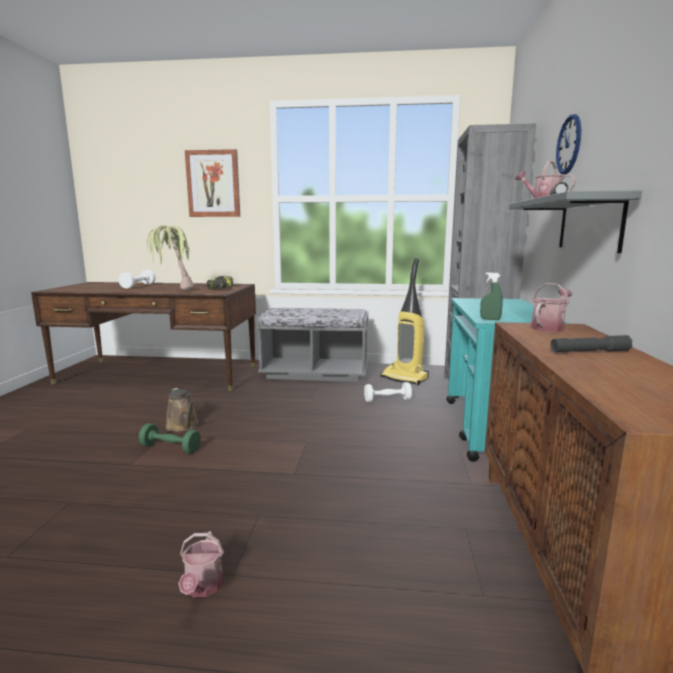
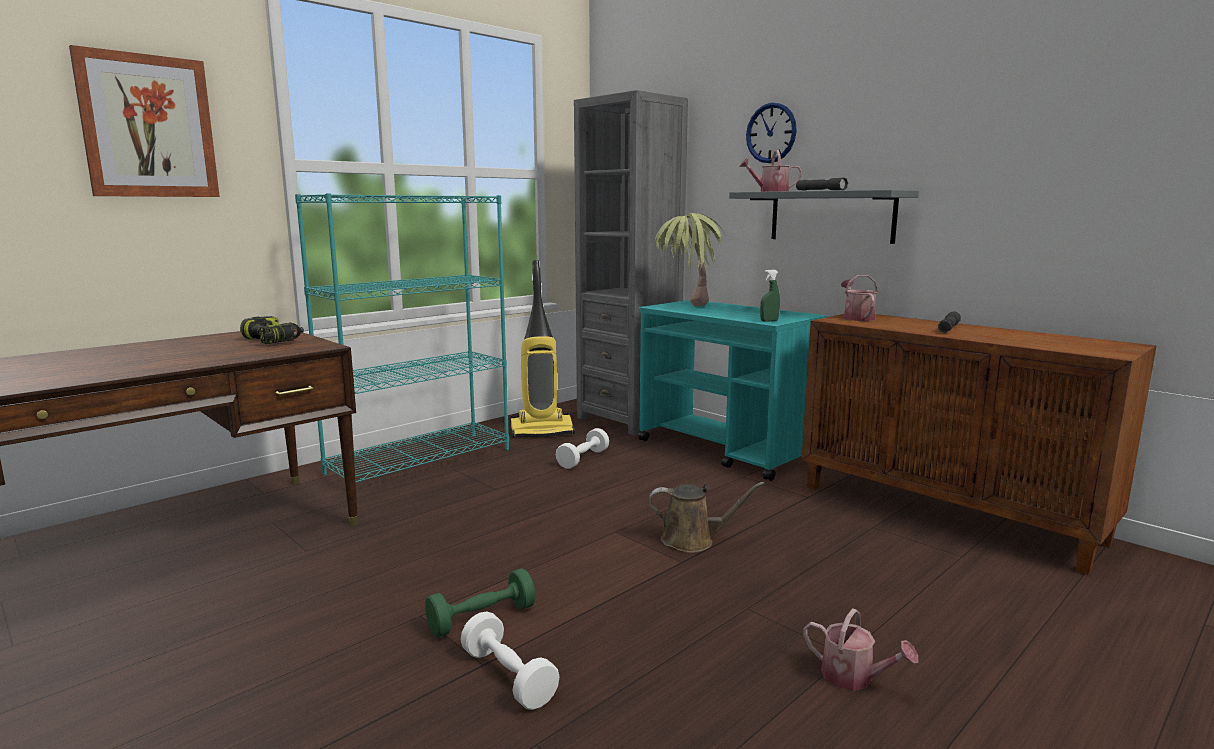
camera: 50 degrees left, 0 degrees up
white dumbbell [118,270,156,289] -> white dumbbell moved to [461,611,560,710]
potted plant [147,226,194,291] -> potted plant moved to [655,213,726,306]
brown watering can [165,388,199,432] -> brown watering can moved to [648,482,765,553]
grey bench [256,308,368,382] -> turquoise bookcase [295,193,509,482]

